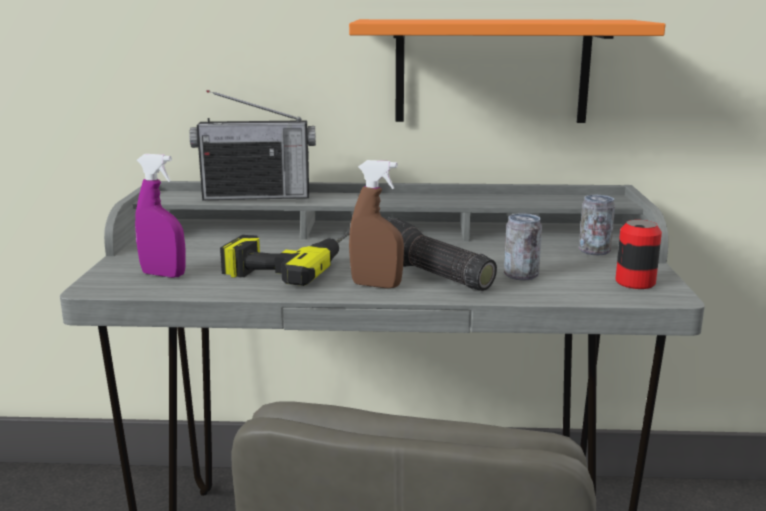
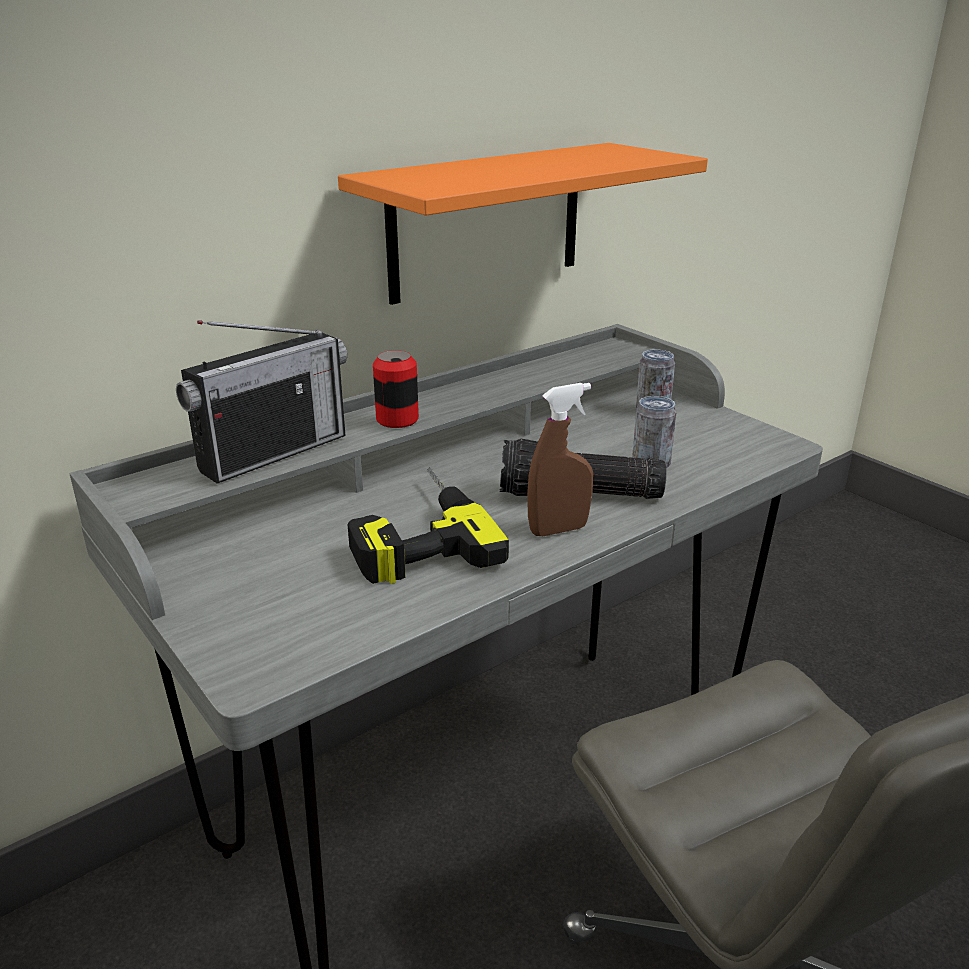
camera: 40 degrees left, 10 degrees up
purple spray bottle [135,154,186,278] -> none
can [615,220,662,289] -> can moved to [373,350,419,428]

